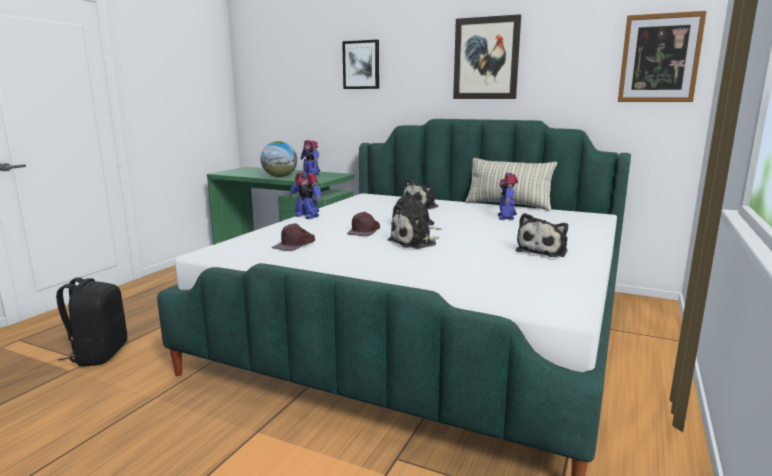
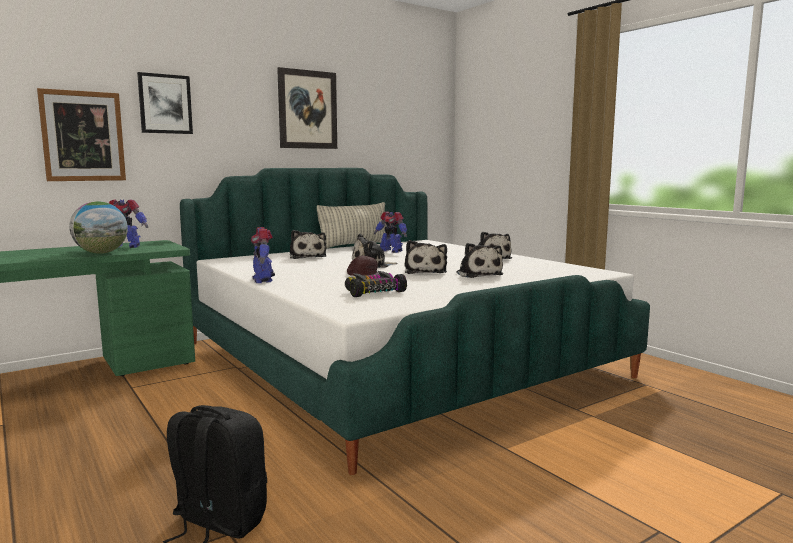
camera: 60 degrees left, 5 degrees down
brown cap [272,223,315,251] -> toy car [345,271,407,297]
toy robot [289,172,321,219] -> toy robot turned 90 degrees clockwise [251,227,275,283]
picture [618,11,707,102] -> picture moved to [37,88,126,181]
none -> plush toy [456,243,503,278]

